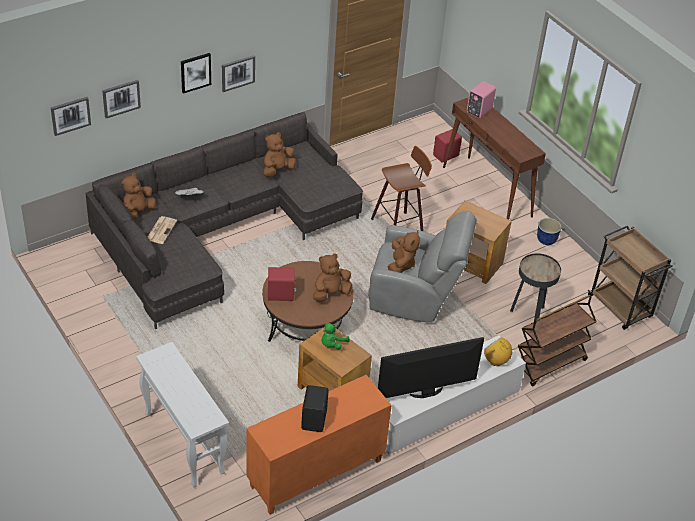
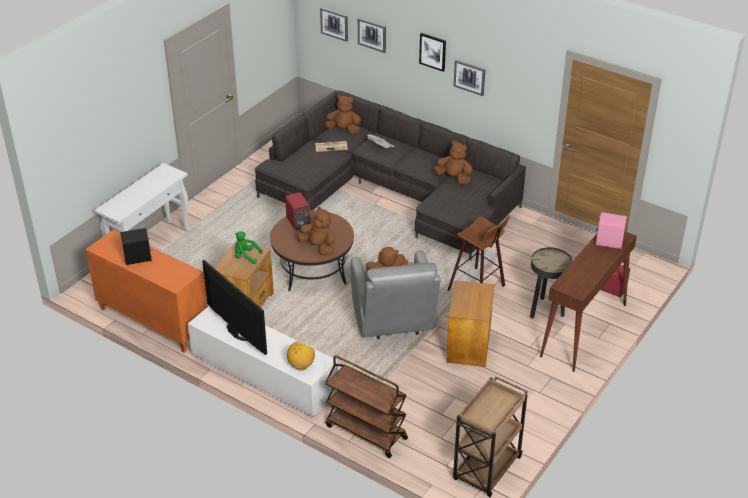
camera: 70 degrees right, 5 degrees down
black side table [510,253,561,321] -> black side table moved to [530,247,572,319]
planter [537,218,561,245] -> none

